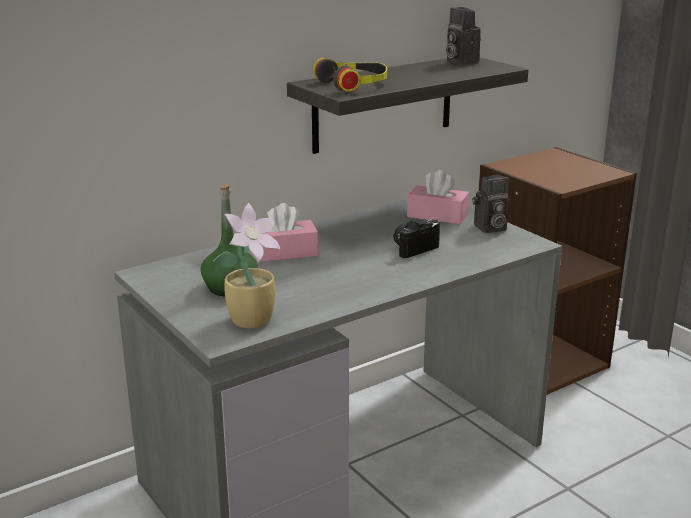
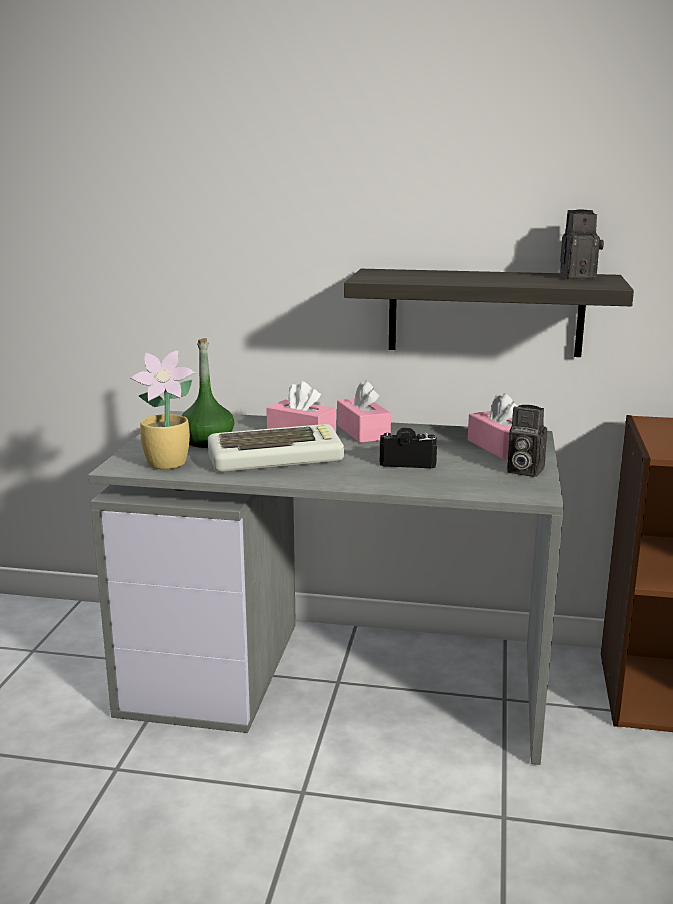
camera: 45 degrees right, 5 degrees down
headphones [313,58,387,92] -> none
camera [446,7,481,66] -> camera turned 75 degrees clockwise [560,210,604,279]
none -> keyboard [208,424,344,472]
none -> pink tissue box [337,381,391,443]

